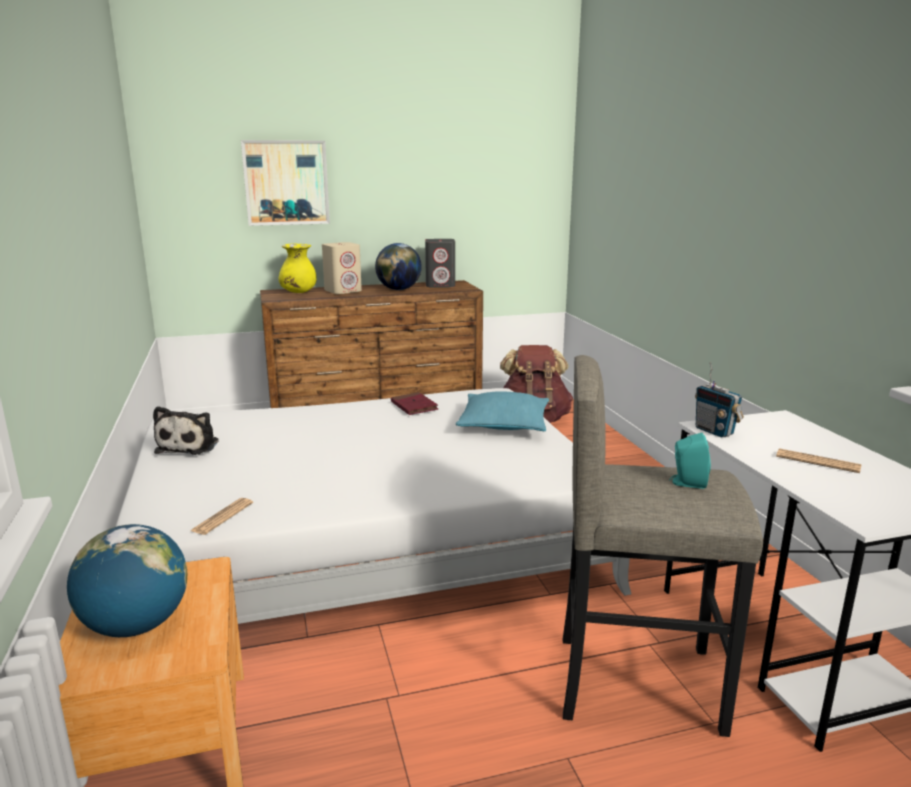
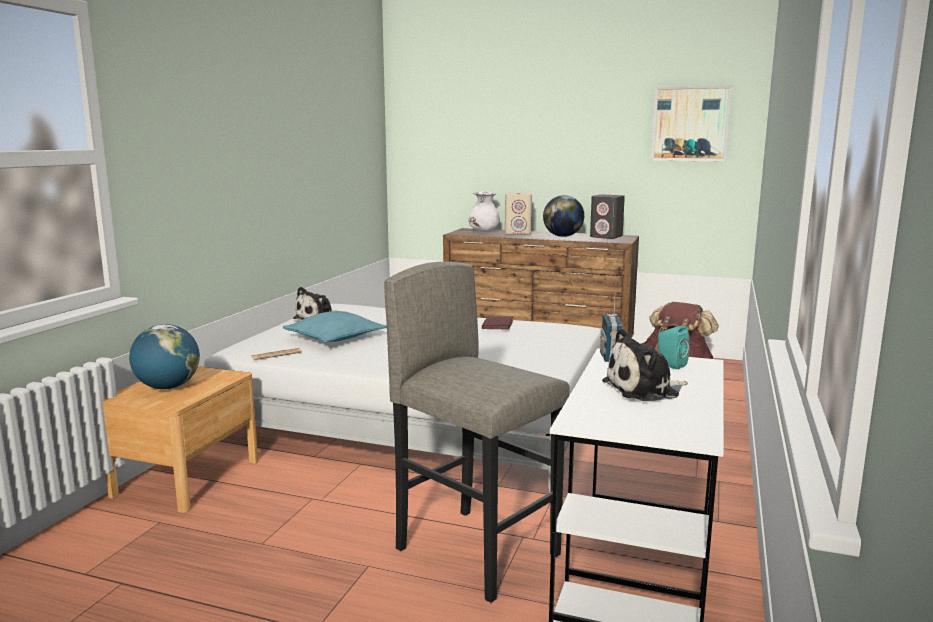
camera: 35 degrees right, 5 degrees down
picture [241,140,330,226] -> picture moved to [651,85,732,161]
yellow vase [278,243,317,293] -> white vase [468,191,500,232]
turquoise pillow [455,391,549,431] -> turquoise pillow moved to [283,311,387,343]
turquoise speaker [669,433,711,489] -> turquoise speaker moved to [658,325,690,370]
newspaper [776,448,862,473] -> plush toy [602,328,688,401]

